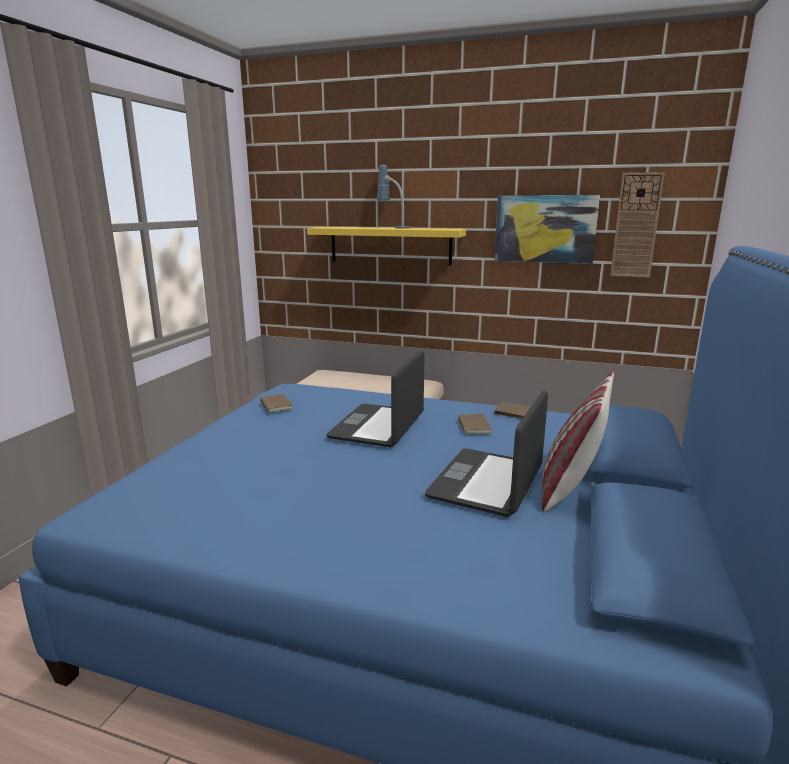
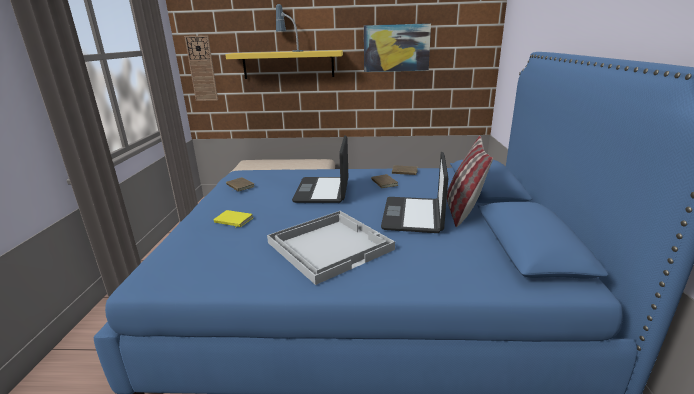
camera: 15 degrees left, 5 degrees up
wall clock [610,172,665,277] -> wall clock moved to [184,35,218,101]
none -> yellow book [213,210,253,228]
none -> white tray [267,211,395,285]

